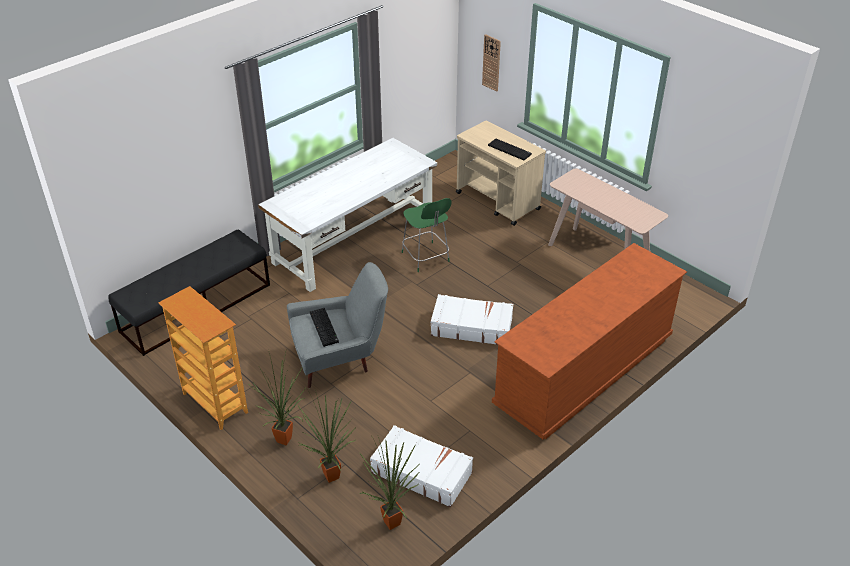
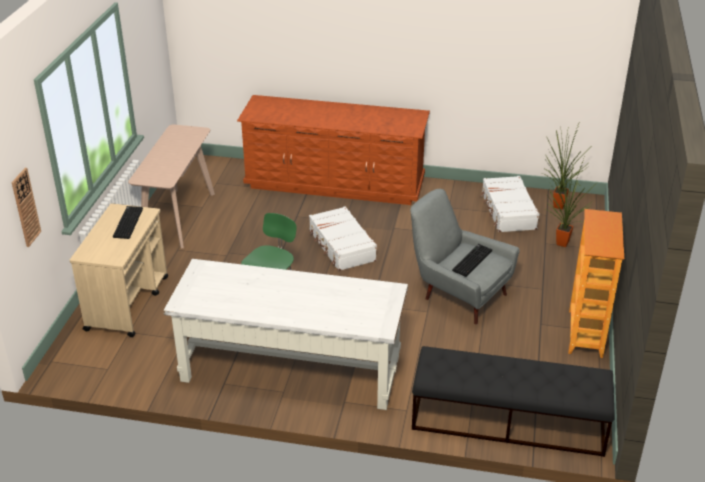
camera: 125 degrees left, 5 degrees down
potted plant [247,348,306,445] -> none

